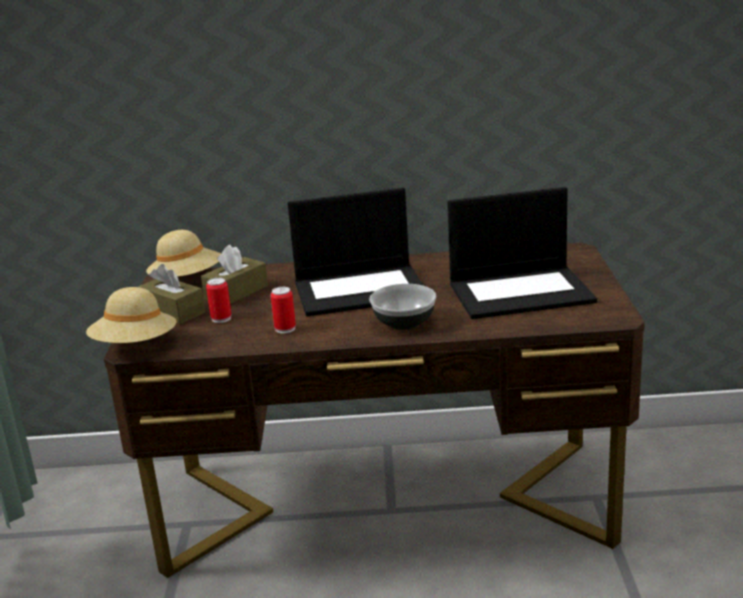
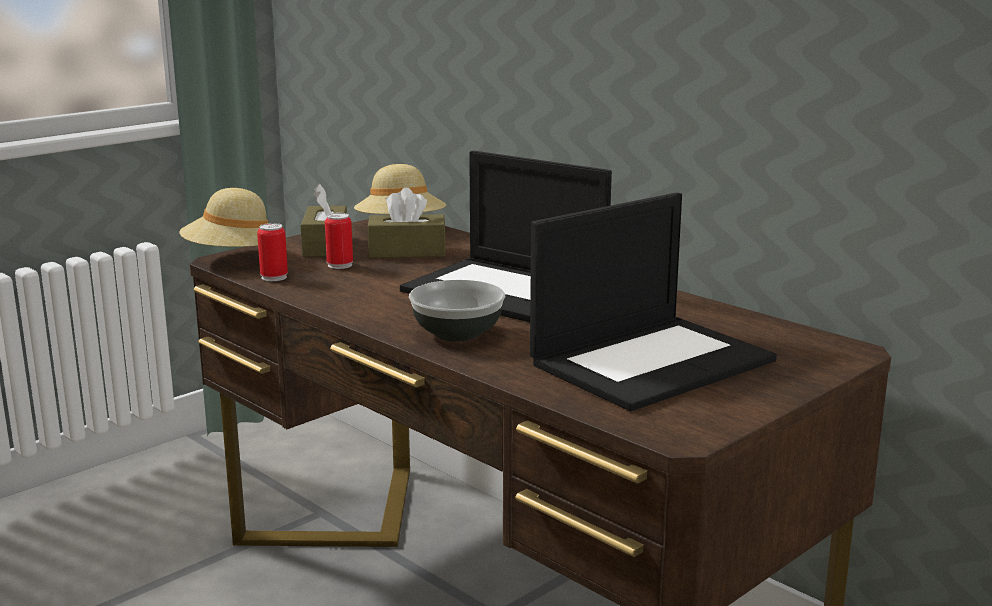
camera: 45 degrees right, 5 degrees down
can [271,287,296,333] -> can moved to [257,223,288,281]
laptop [447,187,597,319] -> laptop turned 75 degrees counterclockwise [530,192,777,411]

